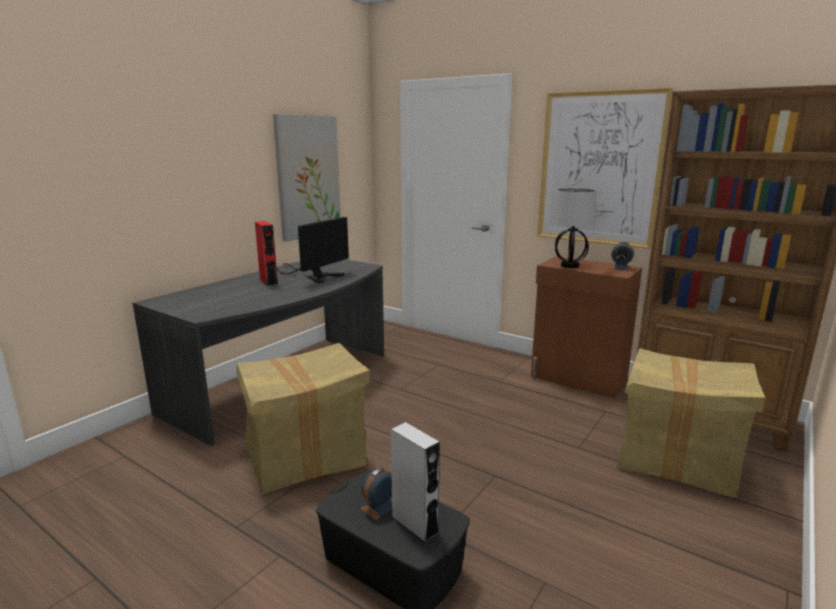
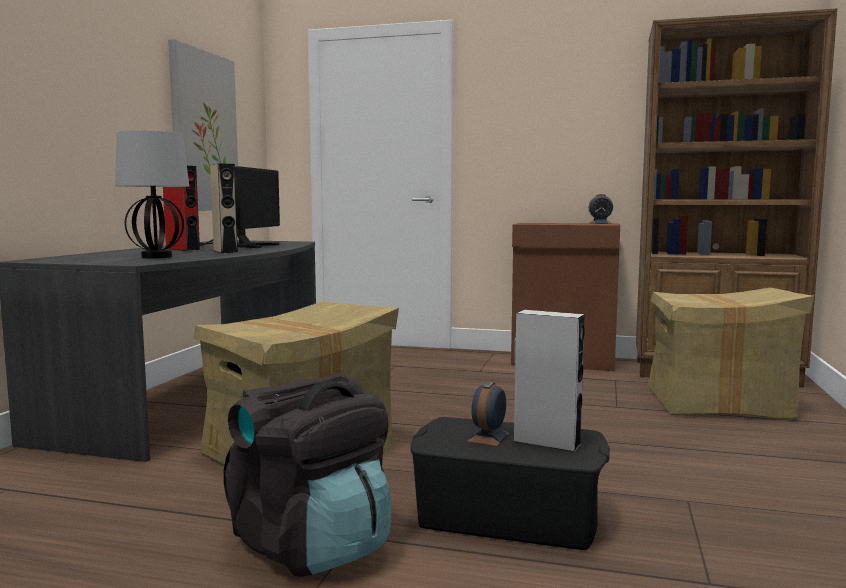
camera: 20 degrees left, 10 degrees down
picture [538,88,673,249] -> none
table lamp [552,188,597,268] -> table lamp moved to [115,130,189,259]
none -> beige speaker [210,163,238,254]
none -> black backpack [224,374,392,577]

